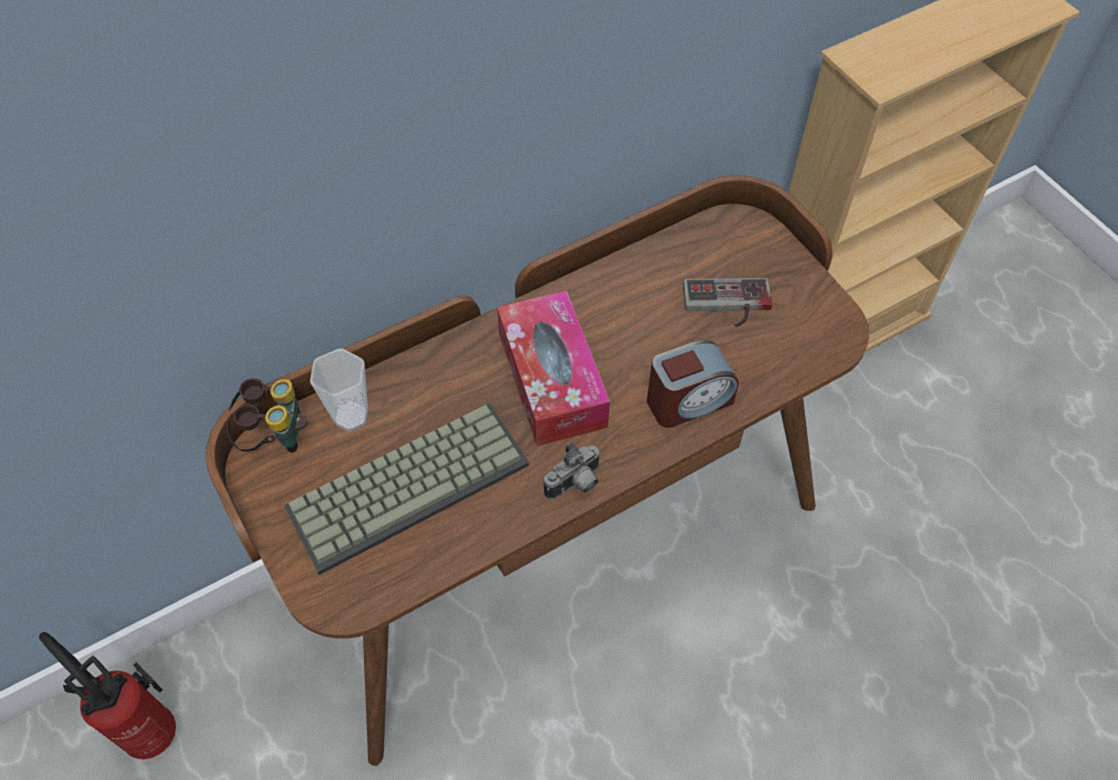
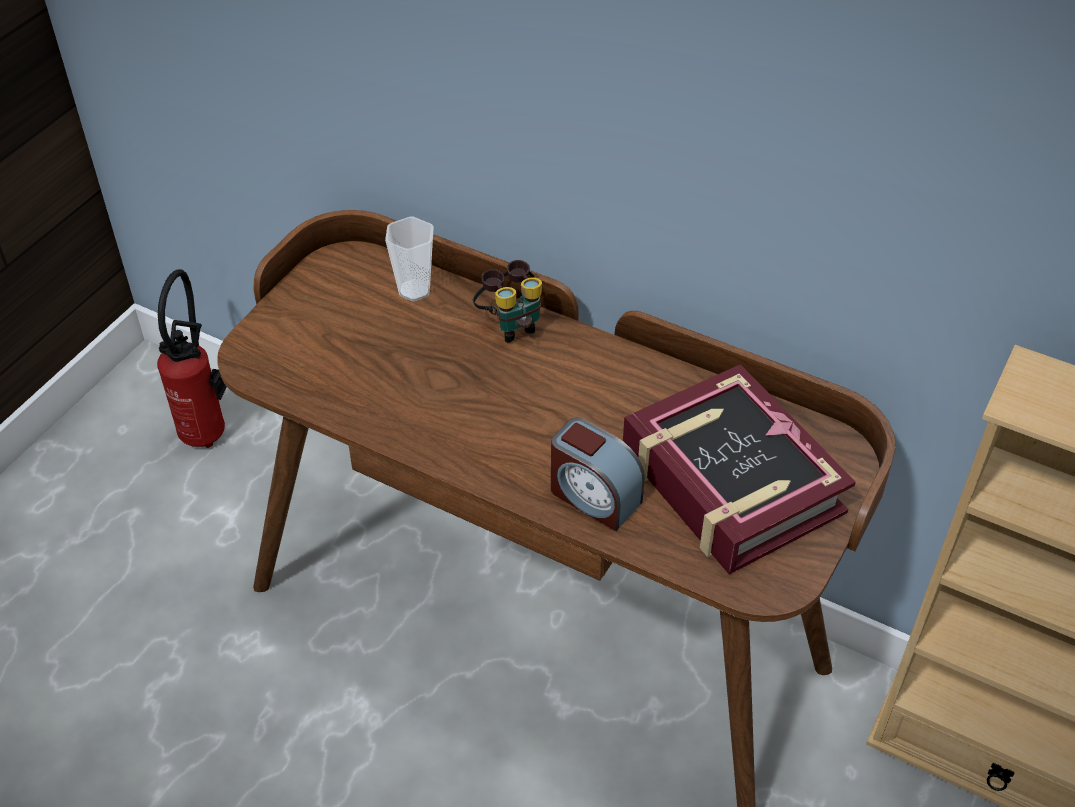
camera: 60 degrees right, 10 degrees down
binoculars [227,378,307,453] -> binoculars moved to [473,260,542,343]
keyboard [284,403,529,575] -> none
tissue box [497,290,610,446] -> none
camera [543,442,601,499] -> none
game controller [683,278,772,327] -> book [623,364,856,574]

